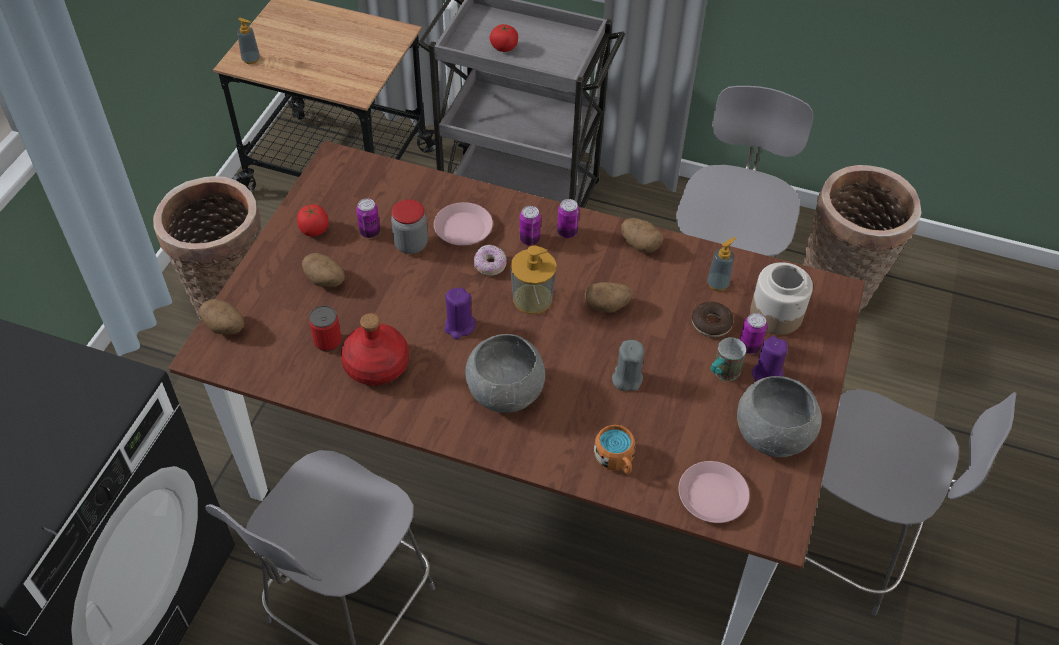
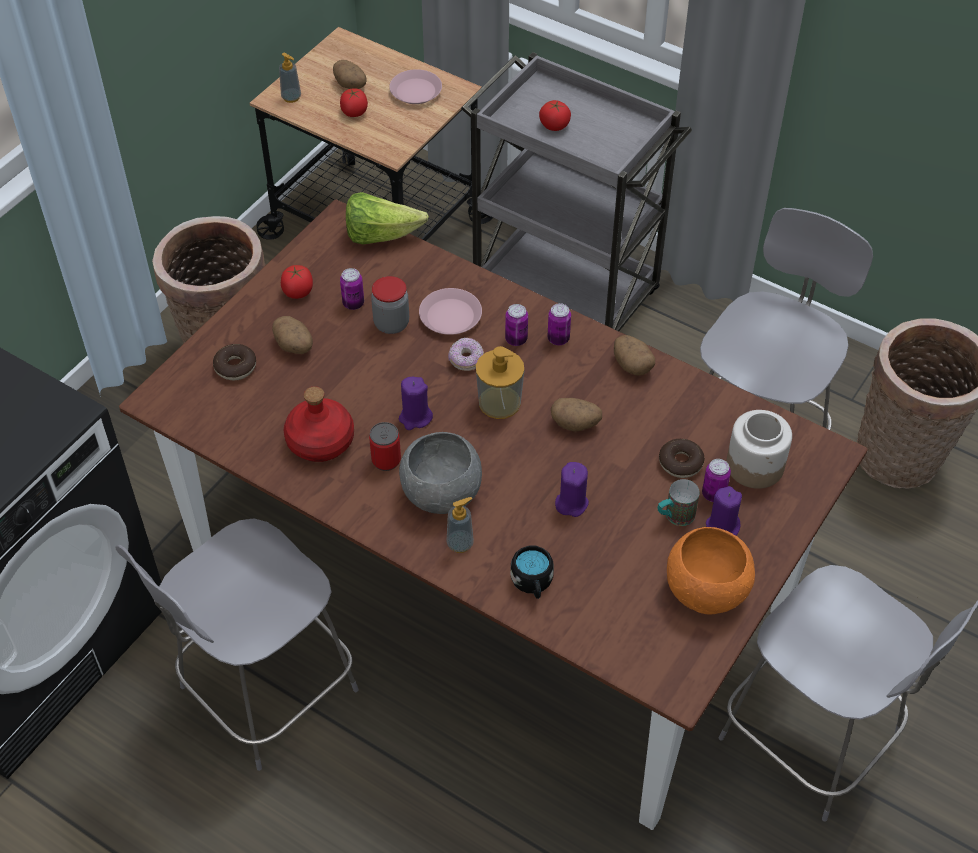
camera: 15 degrees right, 0 degrees up
potato [200,299,244,334] -> potato moved to [333,60,366,89]
can [309,306,342,352] -> can moved to [369,422,401,471]
orange mug [594,425,636,474] -> black mug [510,545,554,599]
grey candle [612,340,644,391] -> purple candle [555,462,589,517]
pink plate [678,461,750,523] -> pink plate moved to [389,69,442,104]
soap dispenser [707,237,736,291] -> soap dispenser moved to [446,497,474,553]
grey bowl [737,376,822,457] -> orange bowl [667,527,755,615]
none -> donut [213,344,256,380]
none -> tomato [340,88,368,117]
none -> lettuce [346,192,429,245]

